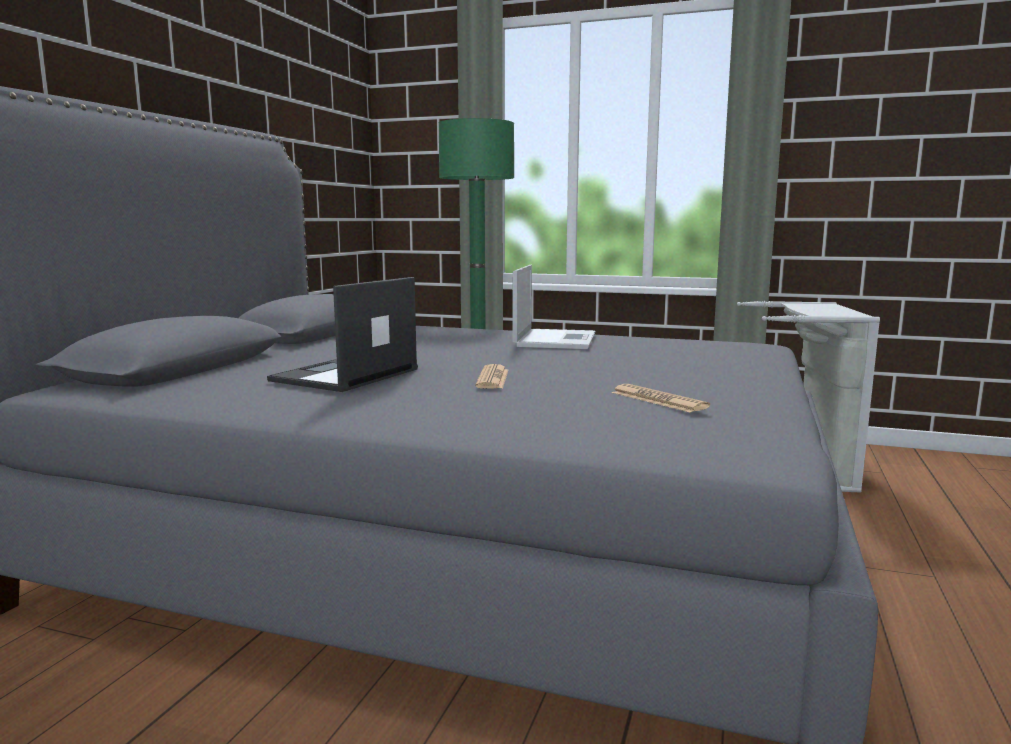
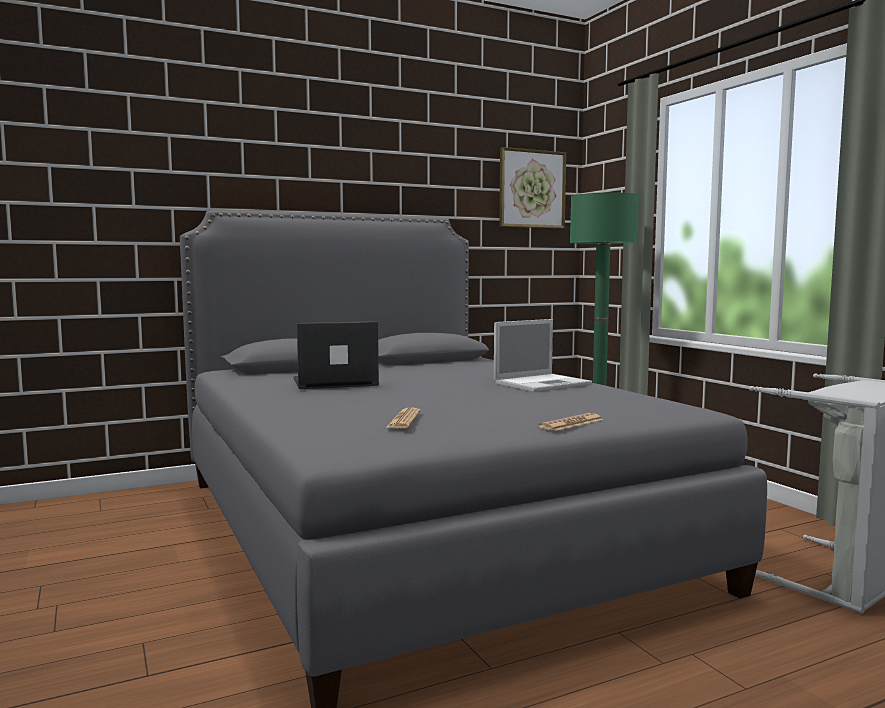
camera: 45 degrees right, 5 degrees down
newspaper [475,364,508,389] -> newspaper moved to [538,413,603,431]
none -> picture [499,147,566,228]

